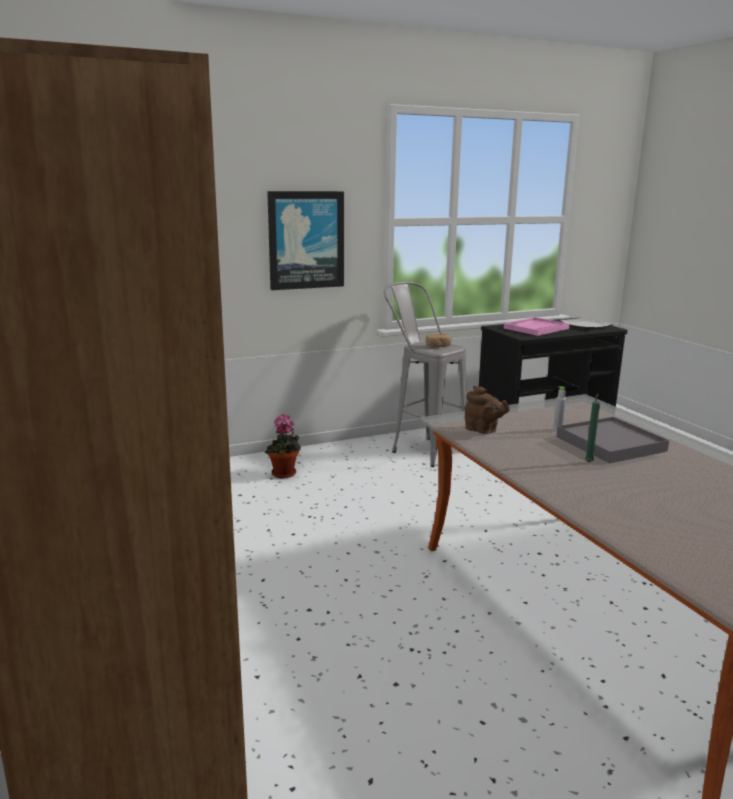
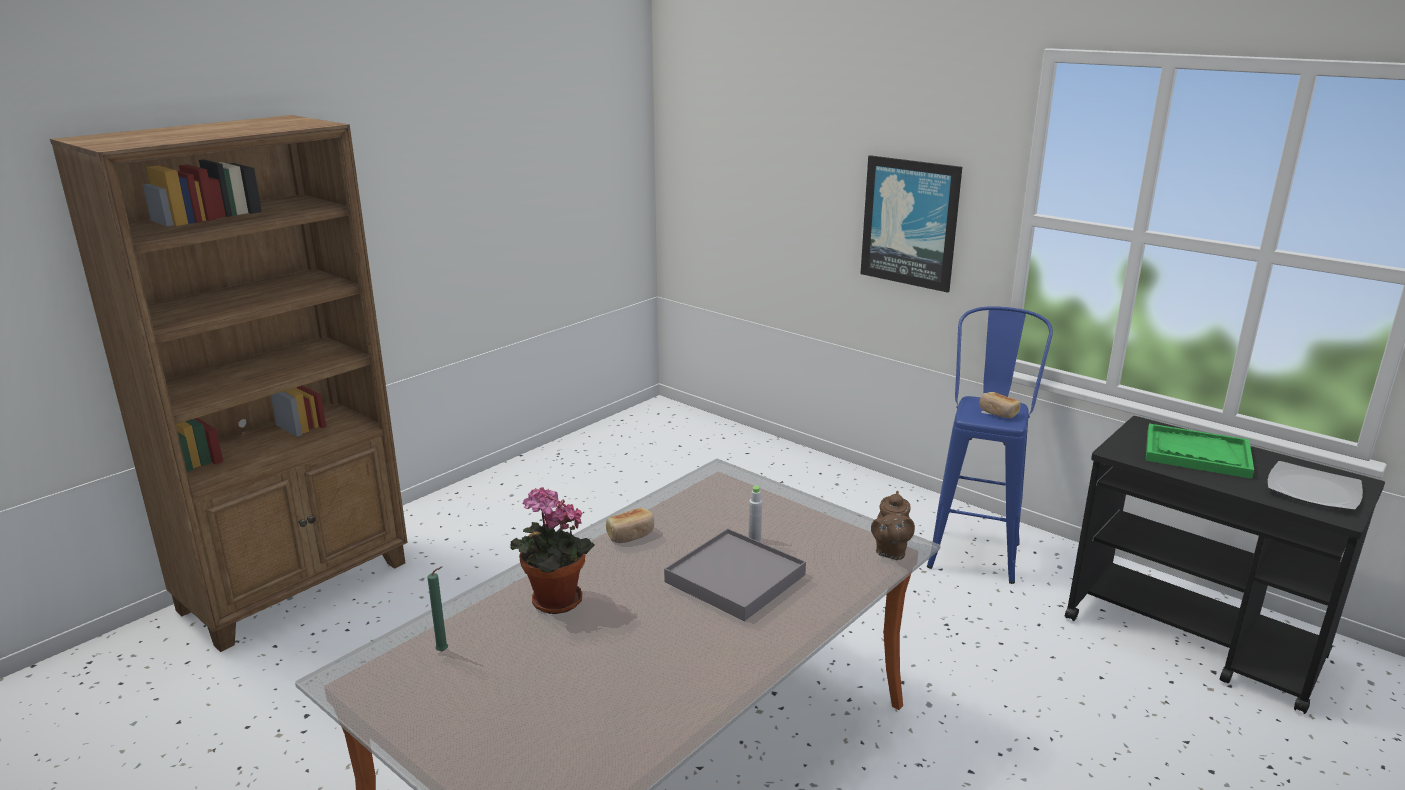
camera: 65 degrees right, 5 degrees up
potted plant [265,414,301,479] -> potted plant moved to [511,487,595,614]
grey stool [384,282,467,467] -> blue stool [927,306,1053,584]
brown teapot [465,386,510,434] -> brown teapot moved to [871,491,915,560]
pink tray [504,317,569,336] -> green tray [1146,424,1254,479]
green candle [585,394,600,462] -> green candle moved to [427,567,448,652]
none -> bread [606,508,654,543]

